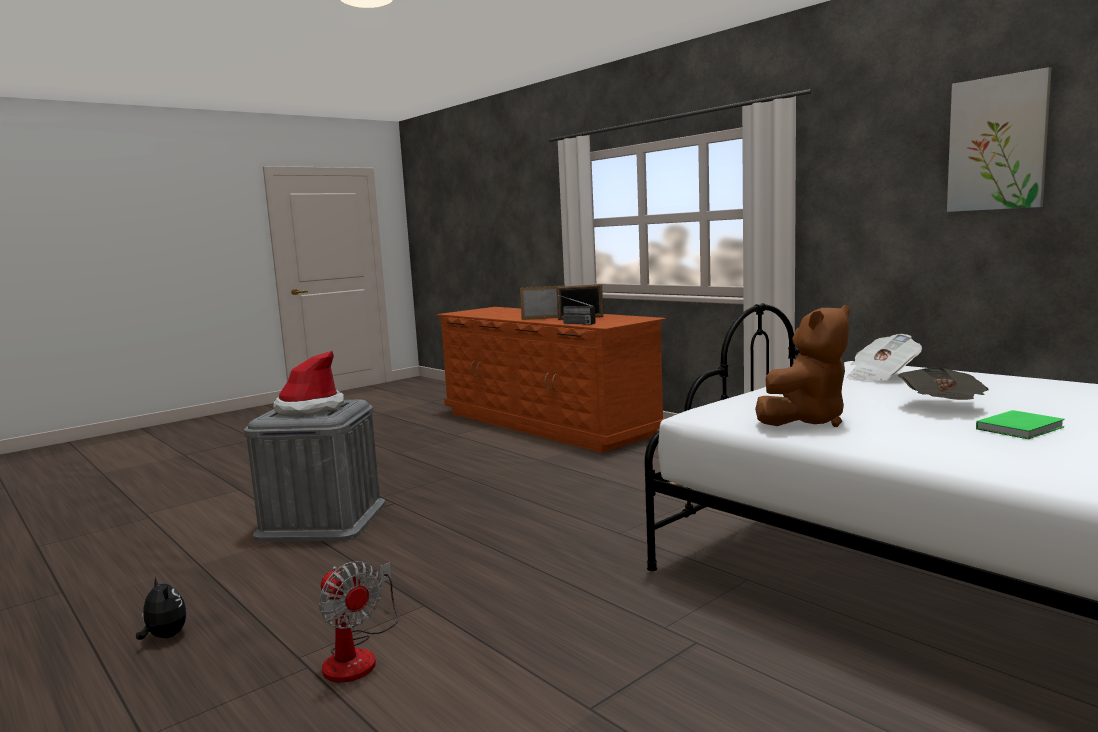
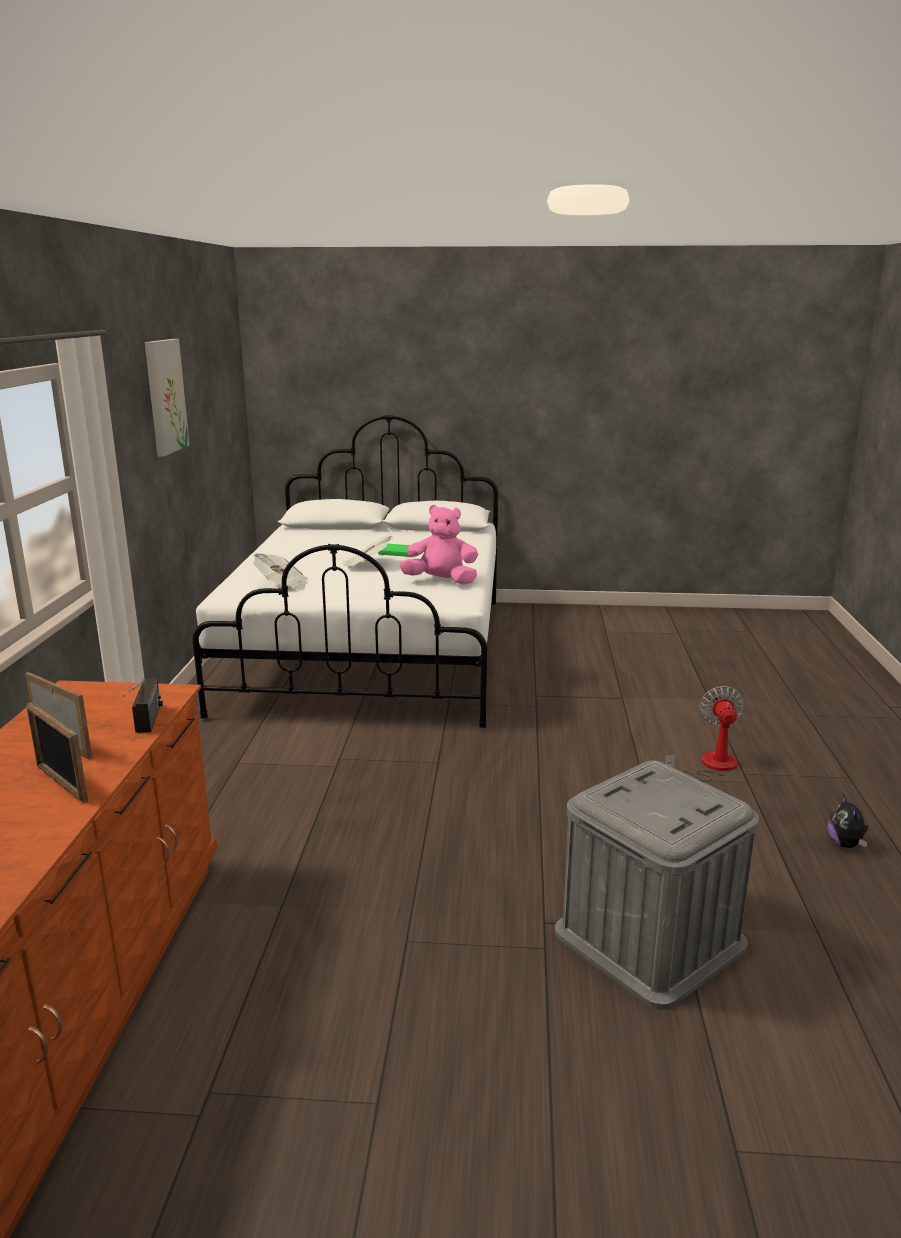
camera: 135 degrees left, 10 degrees up
hat [273,351,344,416] -> none
brown plush toy [755,305,850,427] -> pink plush toy [399,505,478,584]

